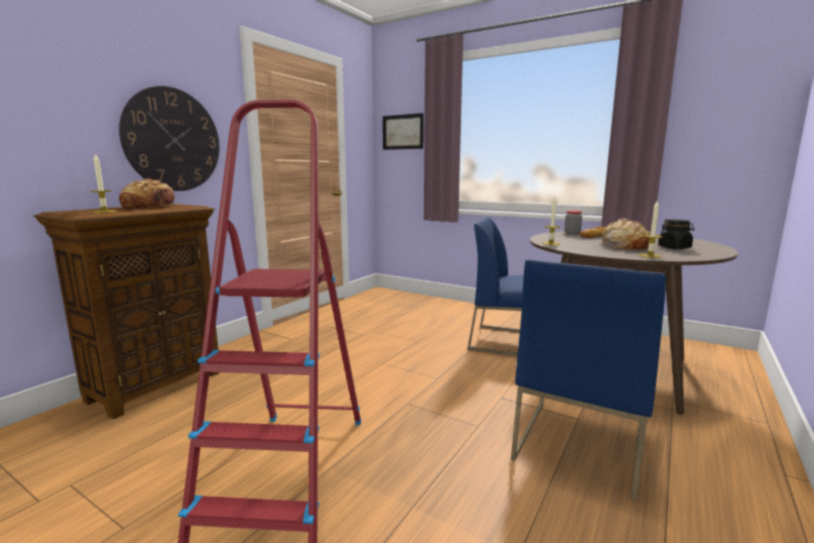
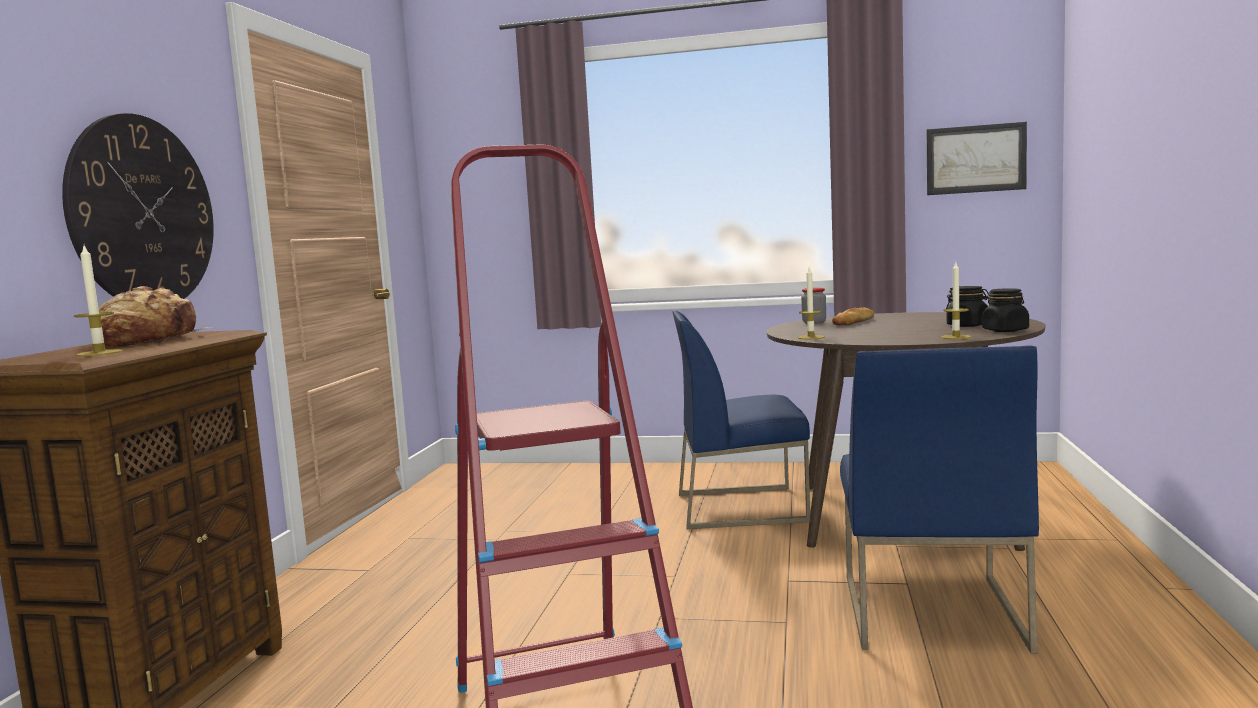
camera: 20 degrees left, 5 degrees down
picture [383,113,424,150] -> picture moved to [927,122,1027,195]
bread [602,218,651,249] -> none
none -> black jar [982,288,1029,332]

